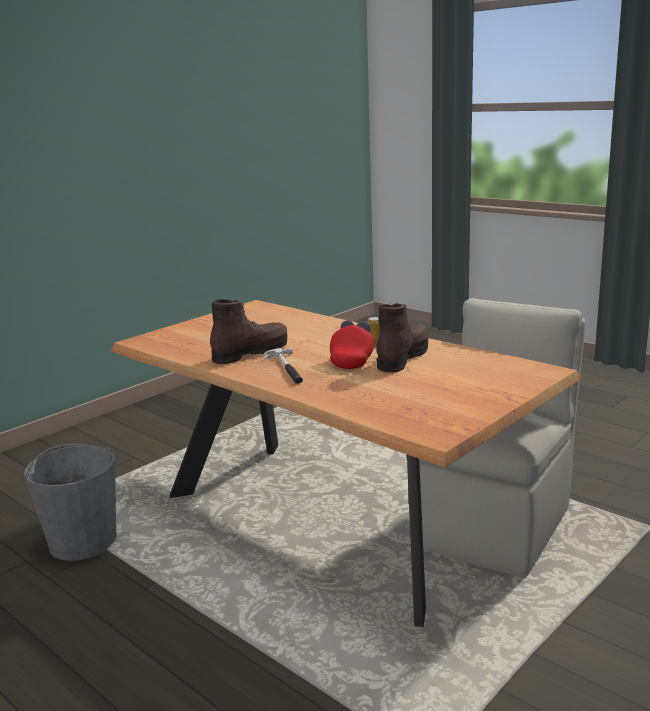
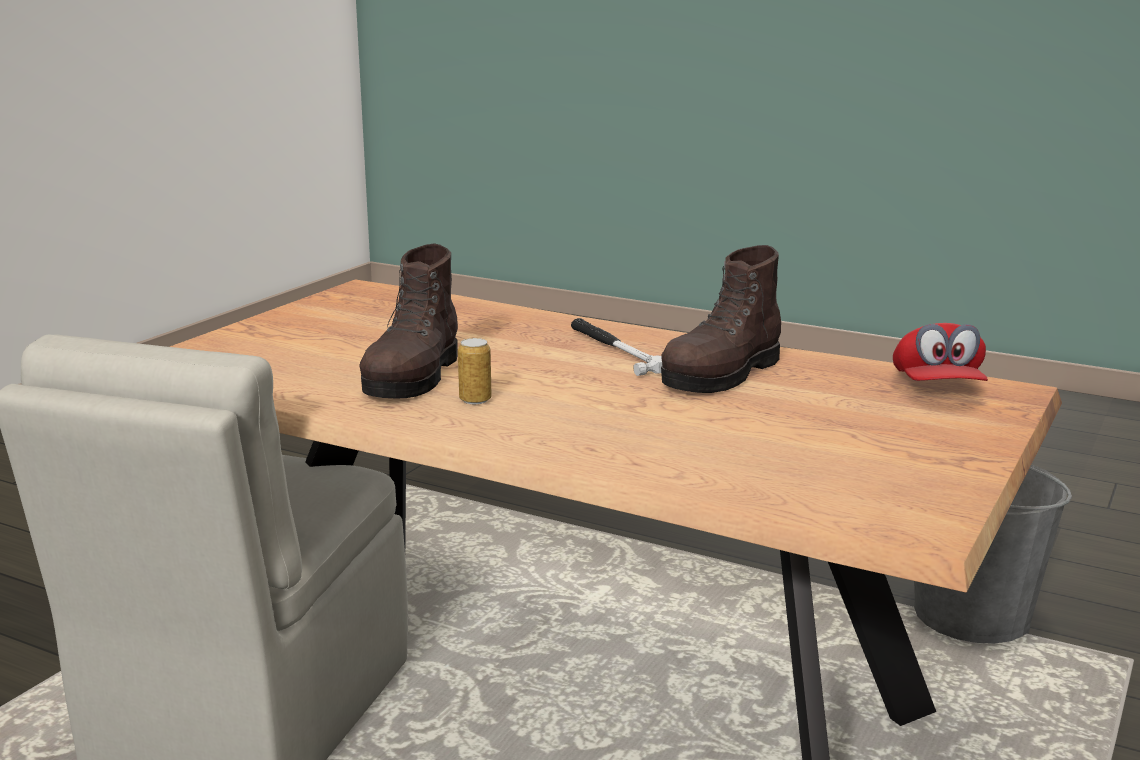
camera: 165 degrees right, 0 degrees up
red cap [330,320,374,369] -> red cap moved to [893,323,988,381]

